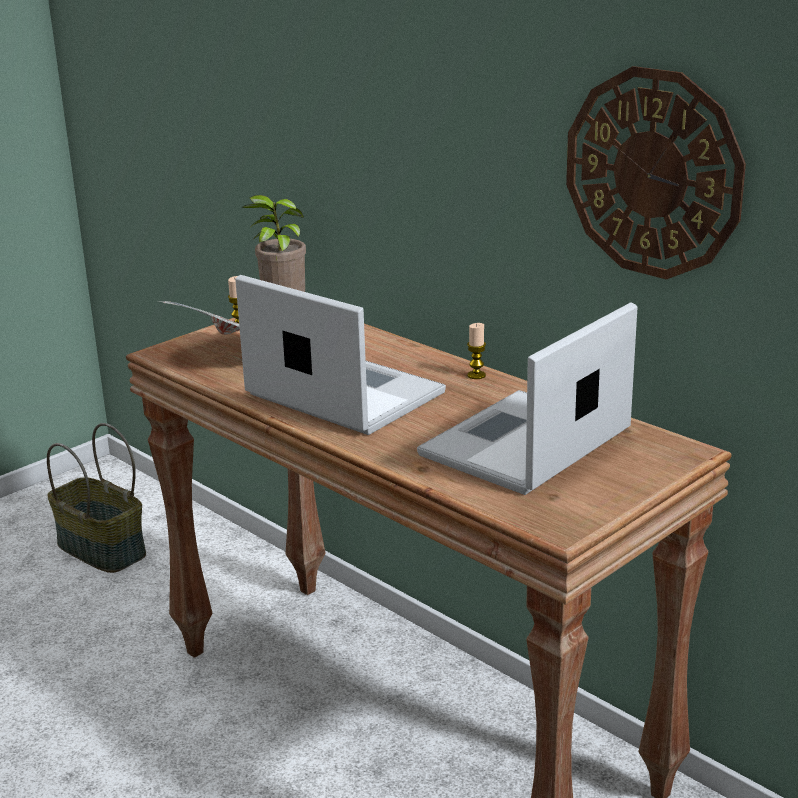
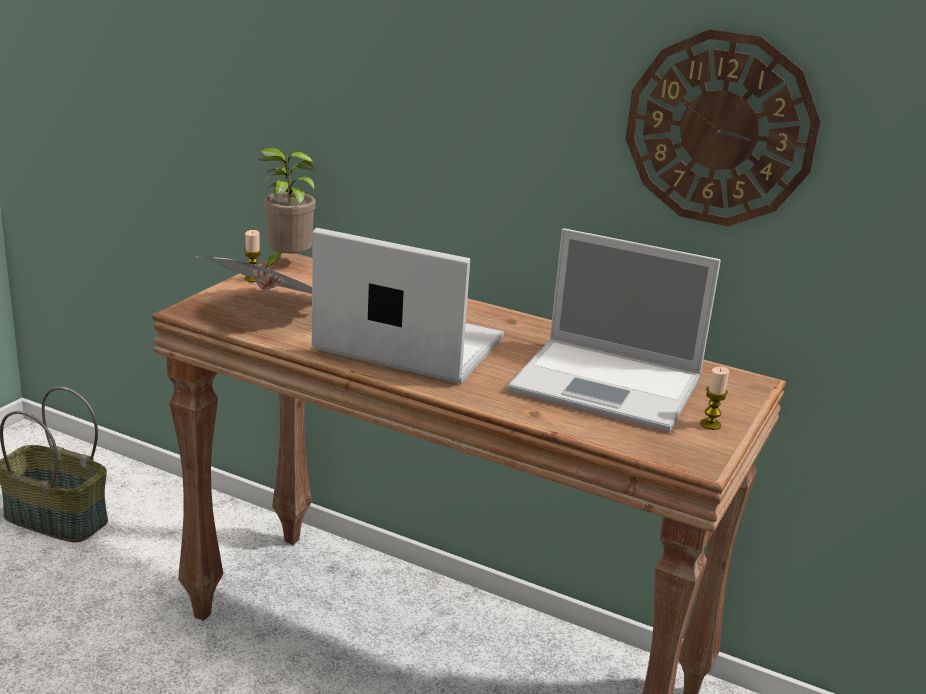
camera: 20 degrees left, 0 degrees up
laptop [417,302,638,495] -> laptop turned 90 degrees counterclockwise [507,228,721,432]
candle [467,323,486,379] -> candle moved to [700,367,729,430]

